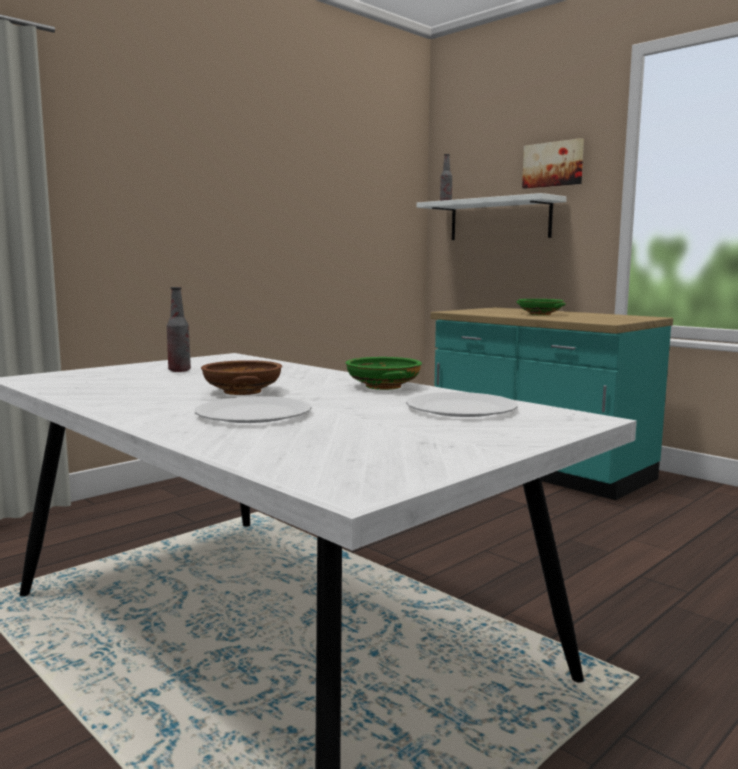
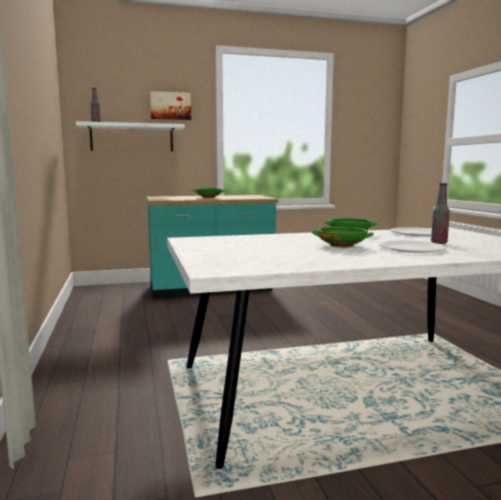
camera: 60 degrees left, 0 degrees up
bottle [167,287,191,372] -> bottle moved to [431,183,450,244]
brown bowl [201,360,282,395] -> green bowl [312,227,374,248]

